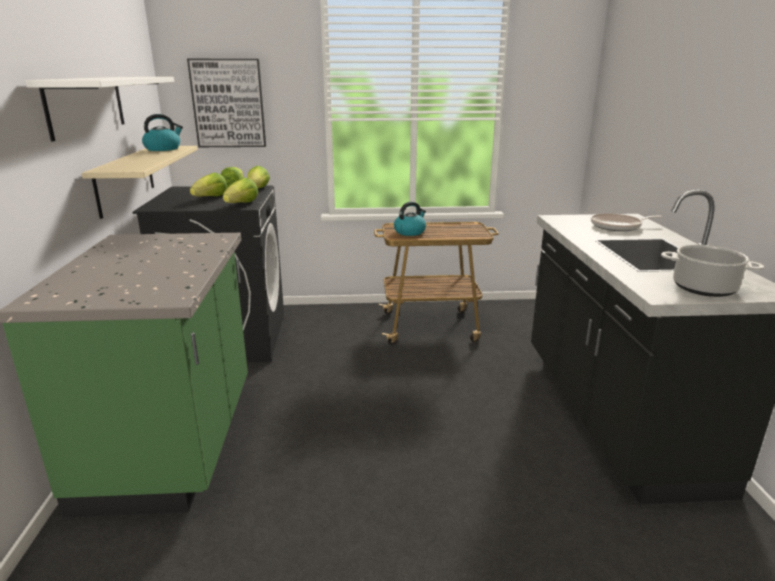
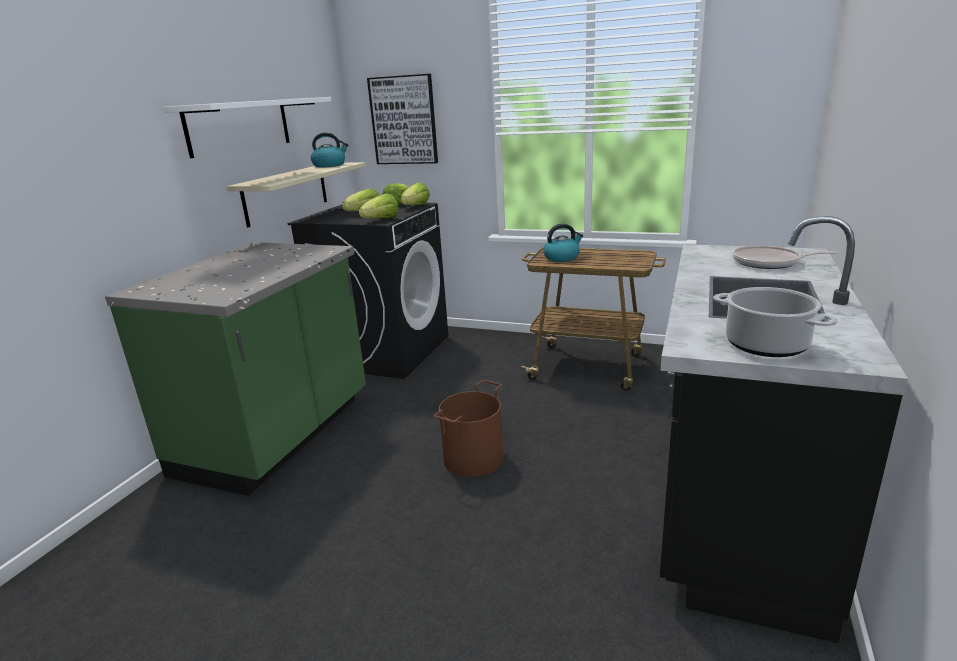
camera: 25 degrees right, 0 degrees up
none -> brown bucket [434,380,503,477]

